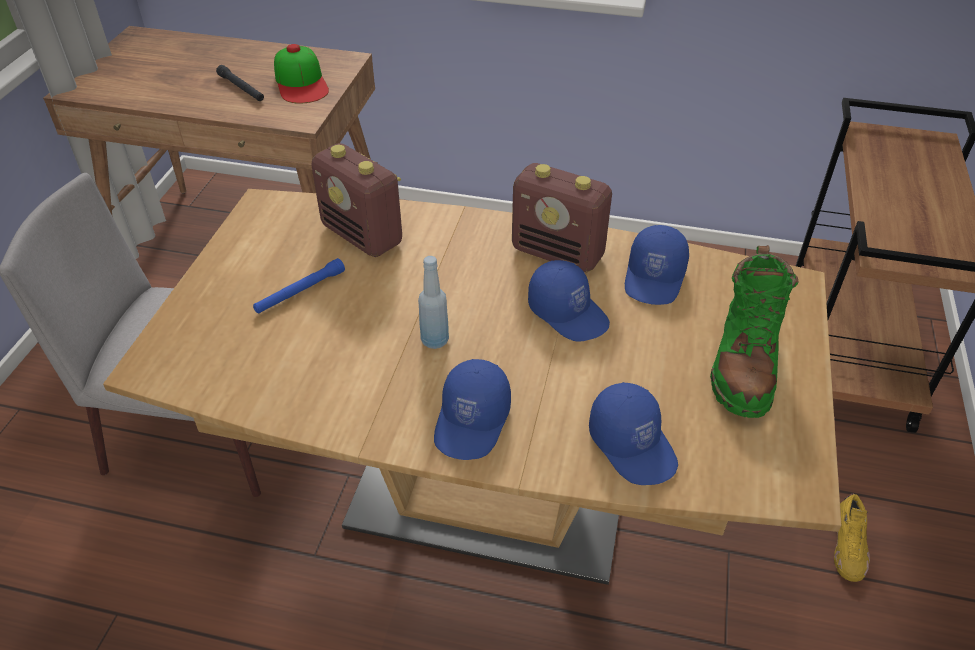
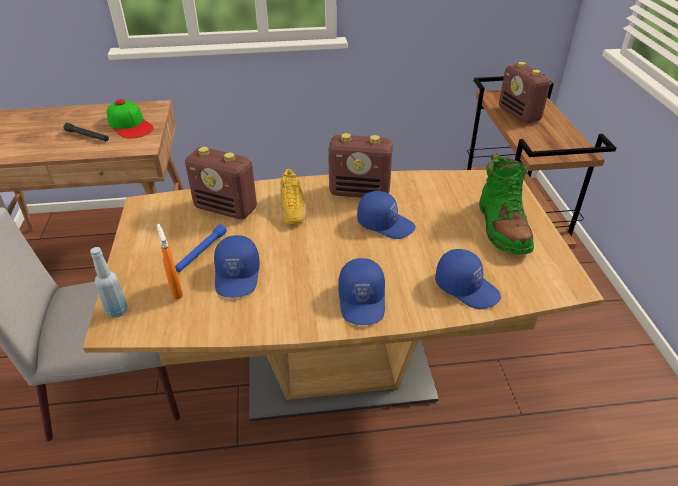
camera: 20 degrees left, 5 degrees down
blue bottle [418,256,449,349] -> blue bottle moved to [90,247,128,318]
blue cap [625,225,689,305] -> blue cap moved to [214,235,260,298]
yellow shoe [834,493,870,582] -> yellow shoe moved to [280,169,307,225]
none -> orange spray bottle [157,224,183,299]
none -> radio [499,62,552,123]

